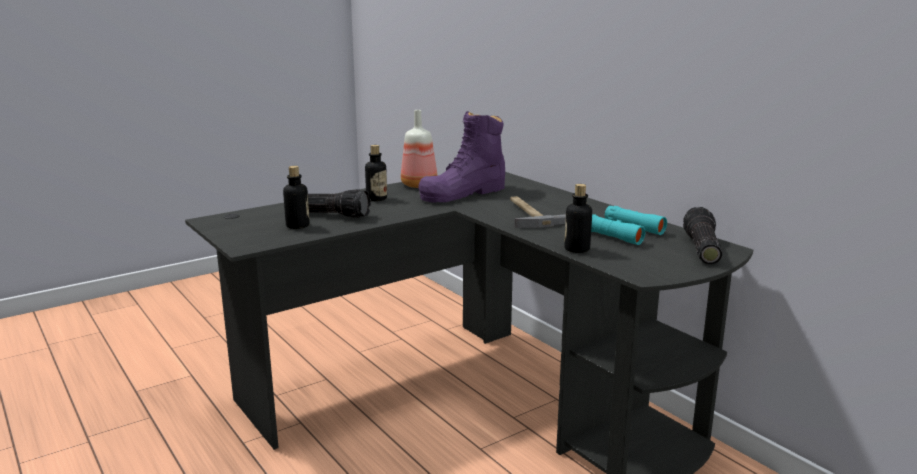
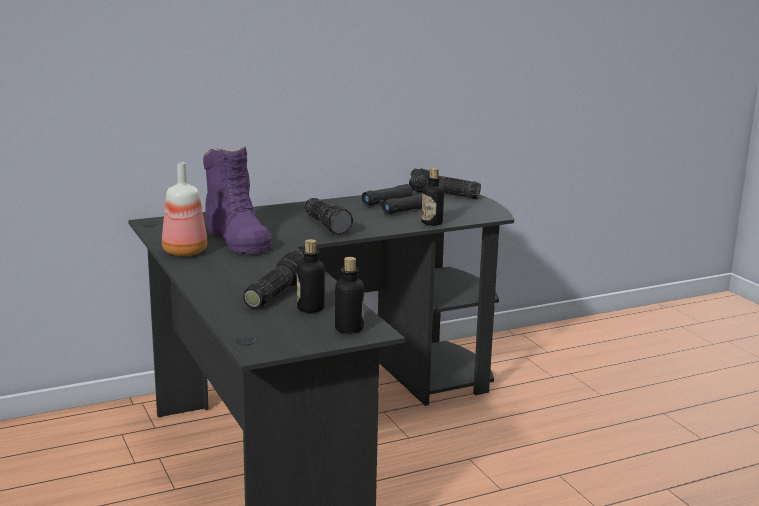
camera: 80 degrees left, 0 degrees up
bottle [365,145,387,201] -> bottle moved to [335,257,364,334]
hammer [510,196,566,228] -> flashlight [304,198,354,234]
turquoise binoculars [591,206,667,245] -> black binoculars [362,184,422,214]

